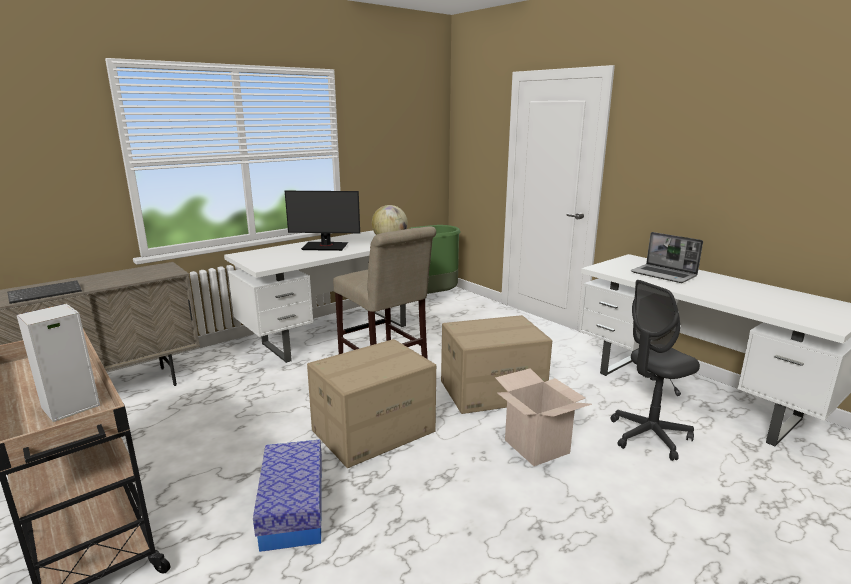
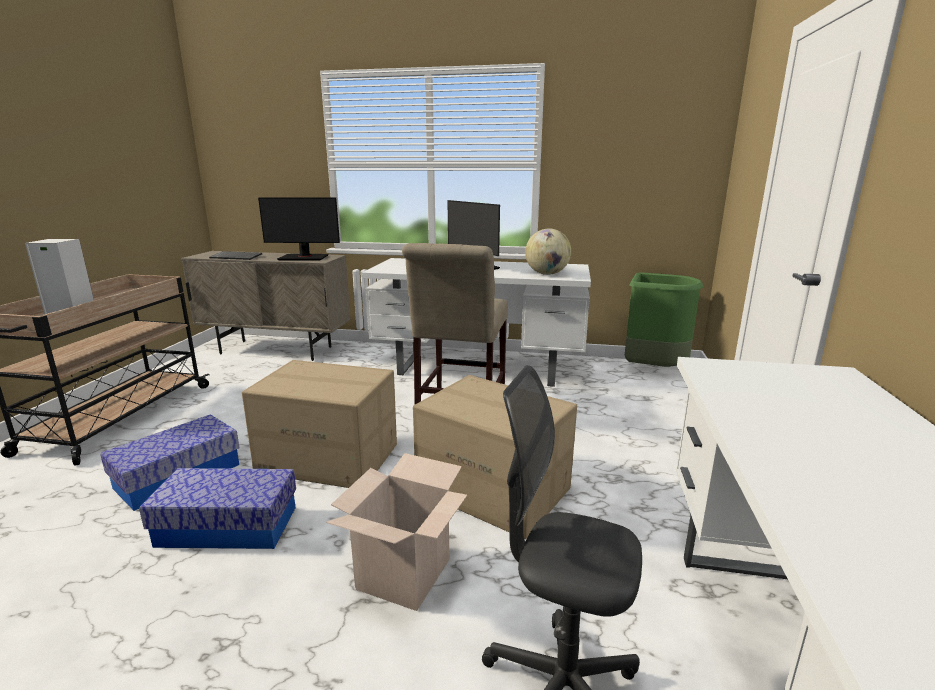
camera: 50 degrees right, 0 degrees up
laptop [631,232,703,283] -> none
none -> storage box [139,468,296,549]
none -> monitor [258,198,340,261]

